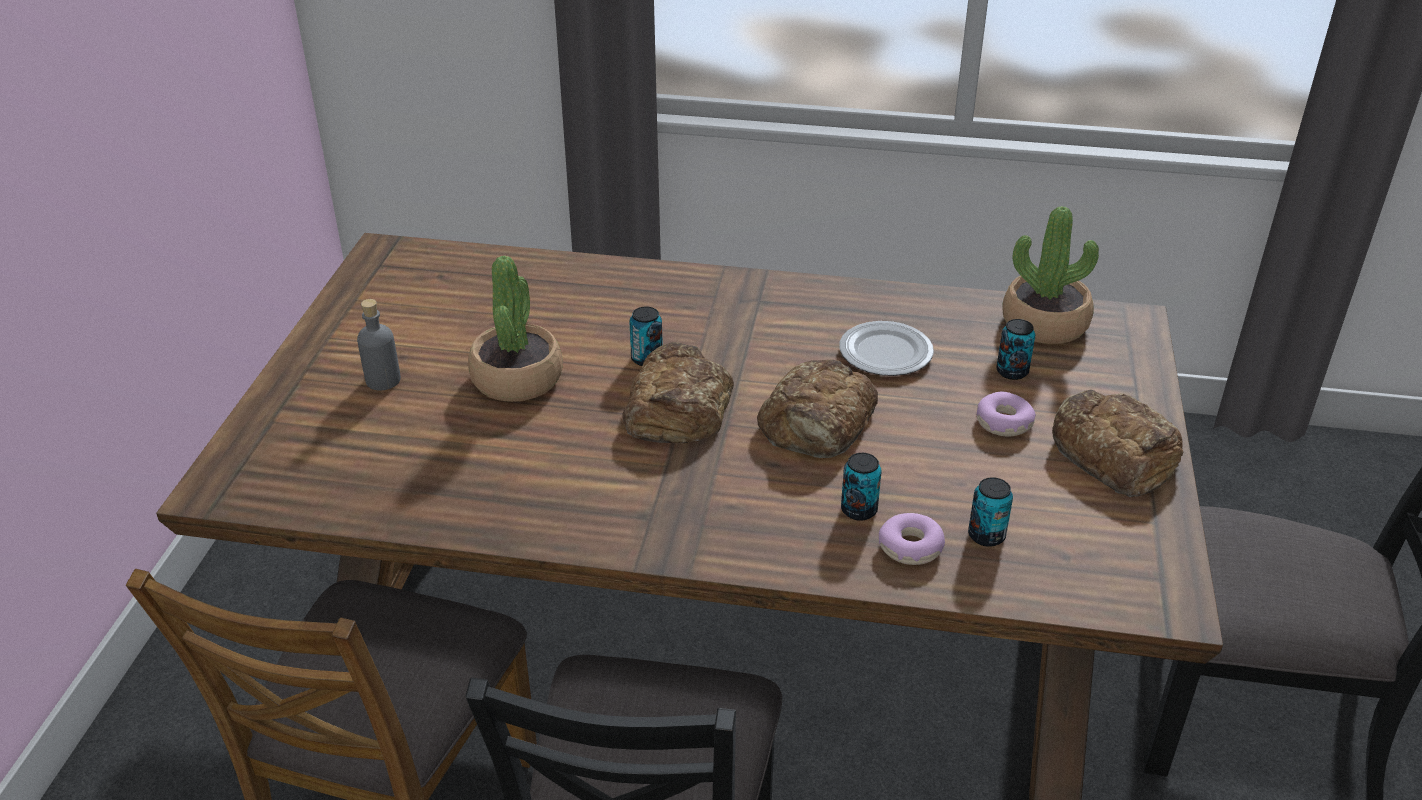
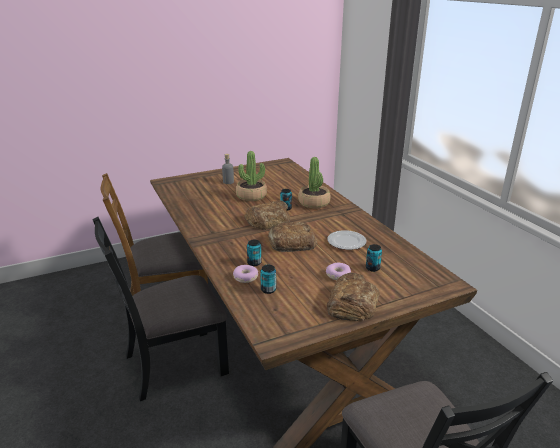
camera: 55 degrees right, 10 degrees down
potted plant [1002,206,1099,344] -> potted plant moved to [298,157,331,209]

